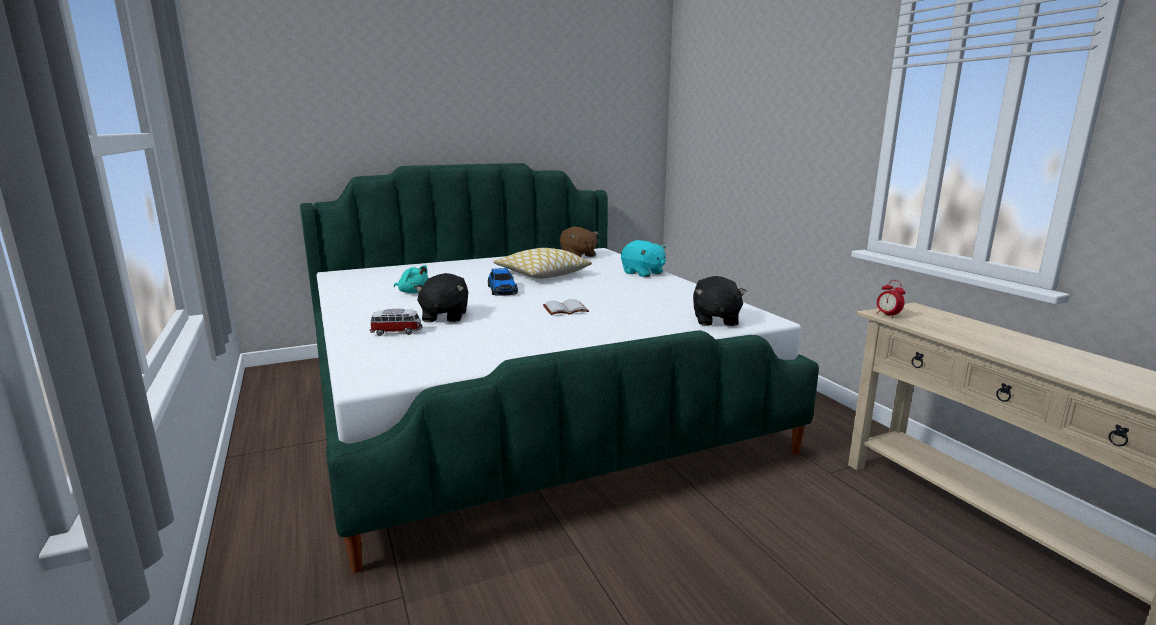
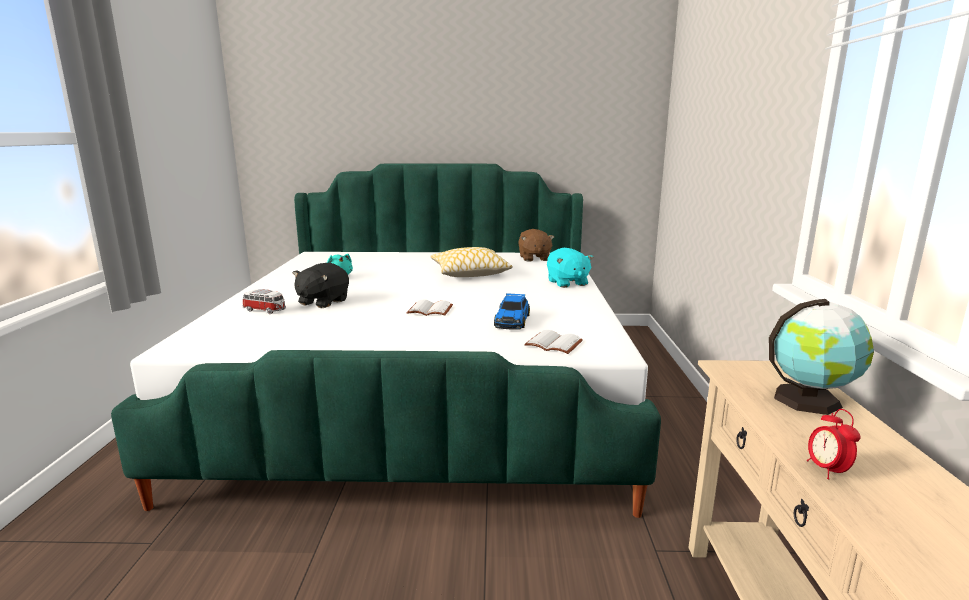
camera: 25 degrees right, 0 degrees up
toy car [488,268,518,296] -> toy car moved to [494,293,530,330]
black plush toy [693,276,747,326] -> white book [524,330,583,354]
alarm clock [876,280,905,318] -> alarm clock moved to [807,409,861,479]
none -> globe [769,299,874,415]

